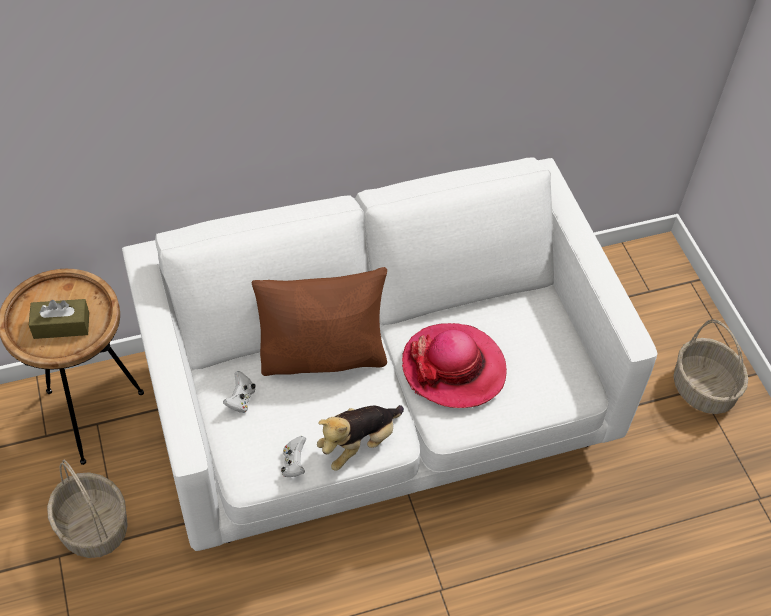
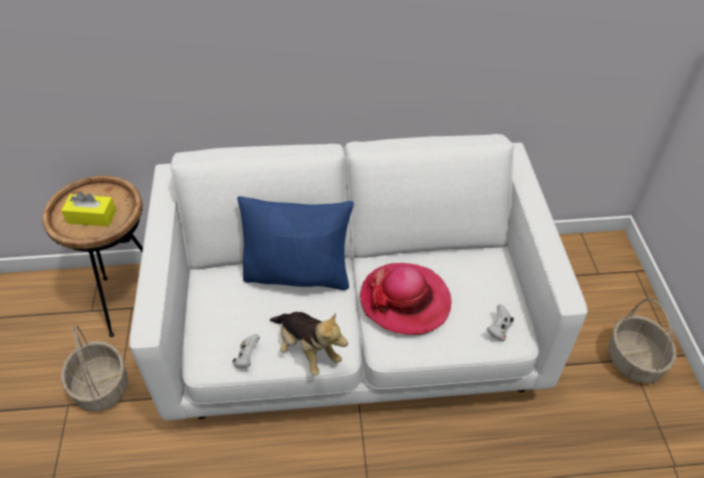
camera: 15 degrees right, 5 degrees down
brown tissue box [29,299,89,339] -> yellow tissue box [61,191,116,227]
white game controller [223,371,256,413] -> white game controller moved to [487,304,514,341]
brown pillow [251,267,387,376] -> blue pillow [237,196,354,290]
plush toy [317,405,404,471] -> plush toy turned 105 degrees counterclockwise [270,312,348,376]

